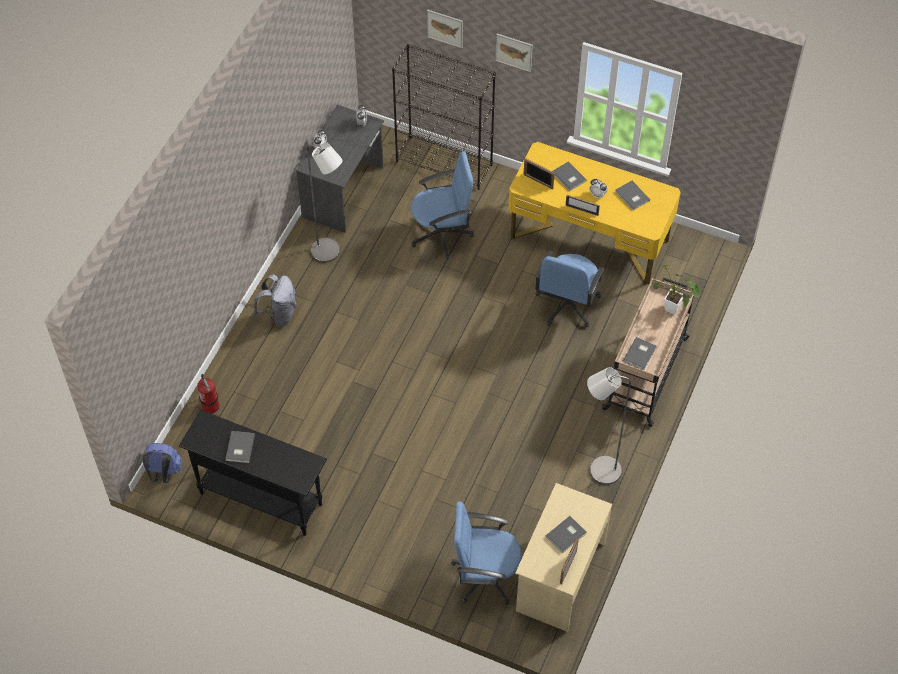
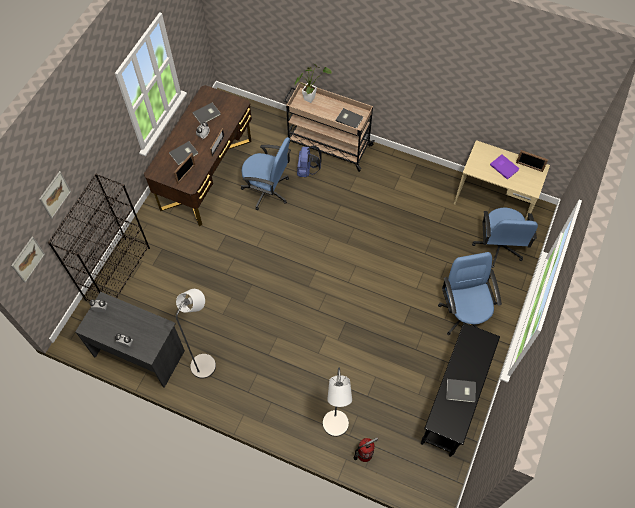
camera: 90 degrees left, 5 degrees up
blue backpack [143,443,182,483] -> blue backpack moved to [297,145,322,177]
grey backpack [254,274,297,327] -> none
blue office chair [411,151,474,259] -> blue office chair moved to [438,252,502,335]
picture [495,34,533,72] -> picture moved to [11,236,45,283]
yellow desk [509,142,681,285] -> brown desk [144,85,252,226]
grey book [546,516,587,554] -> purple book [490,155,520,180]
grey floor lamp [587,367,631,485] -> grey floor lamp moved to [323,368,352,437]

